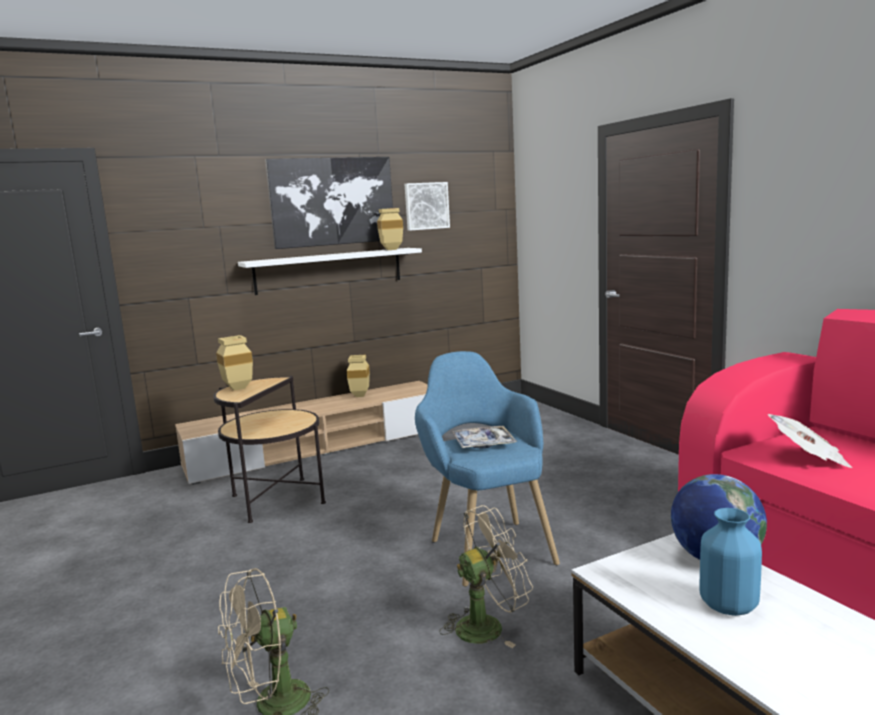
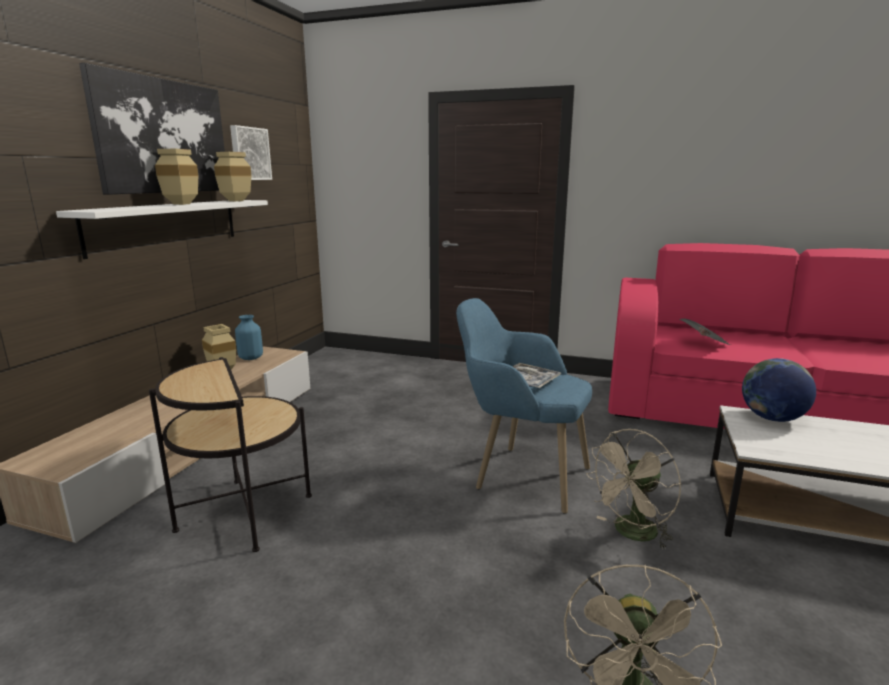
camera: 45 degrees left, 5 degrees up
beige vase [216,335,253,391] -> beige vase moved to [155,149,198,205]
beige fan [439,505,533,648] -> beige fan turned 150 degrees counterclockwise [586,429,681,550]
blue vase [700,508,762,616] -> blue vase moved to [235,315,263,360]

